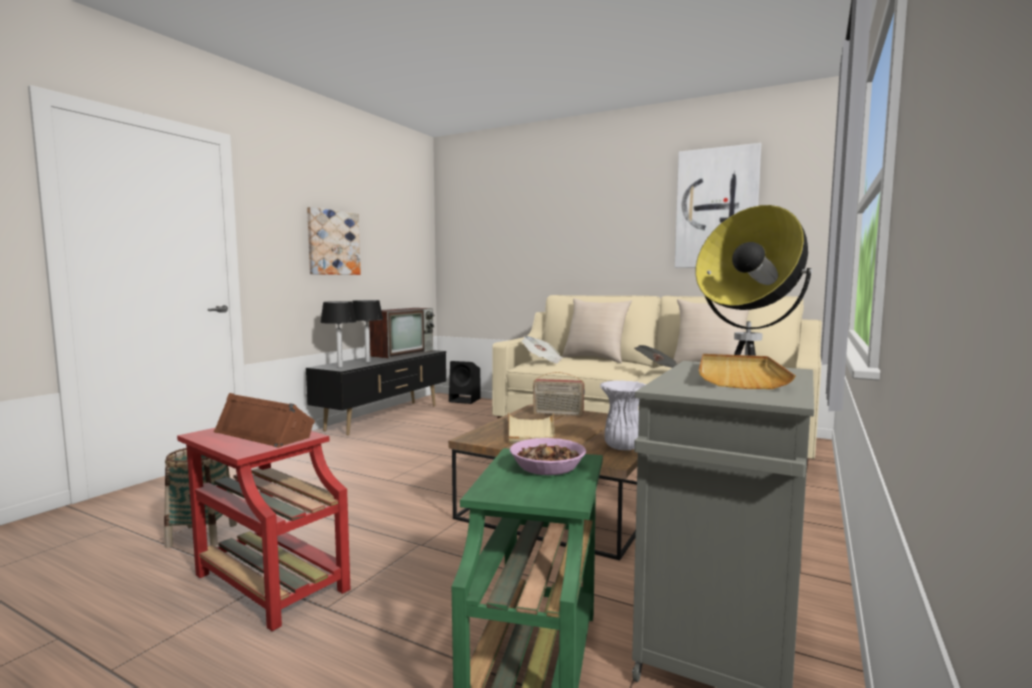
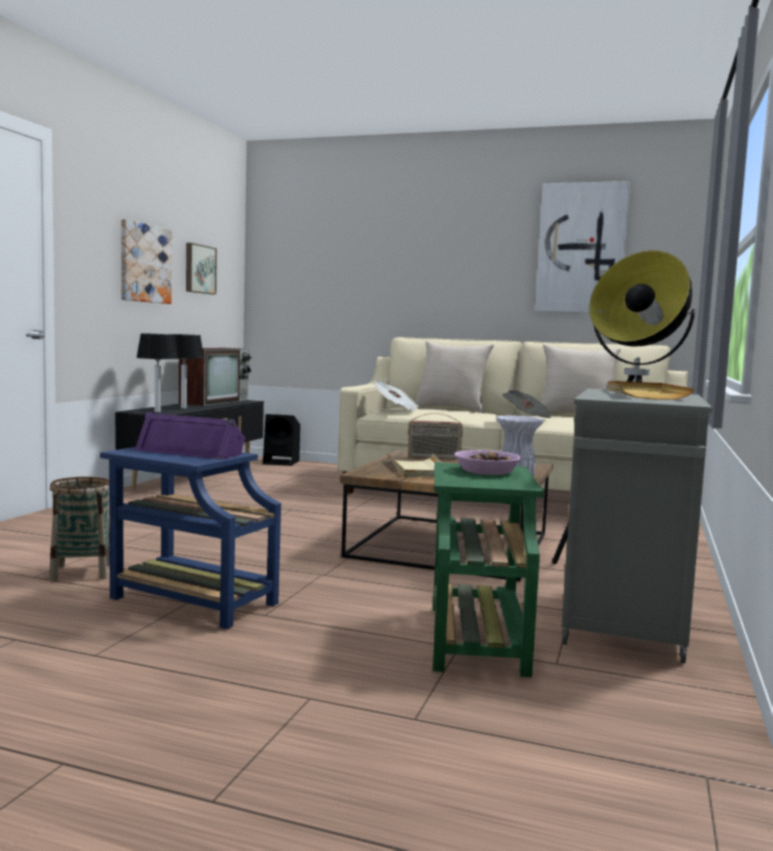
camera: 10 degrees left, 0 degrees up
red side table [177,428,350,631] -> blue side table [100,447,281,629]
brown speaker [214,393,315,448] -> purple speaker [134,412,246,460]
none -> picture [186,243,217,294]

